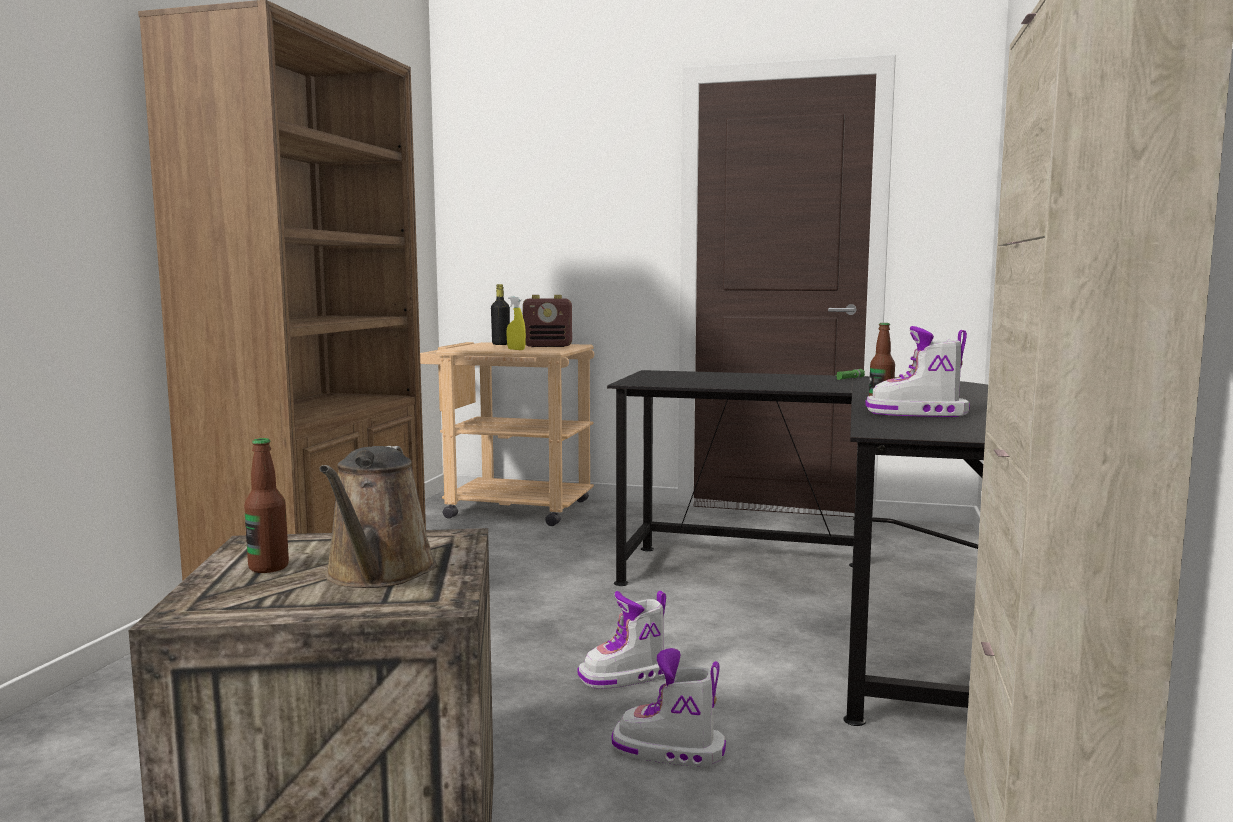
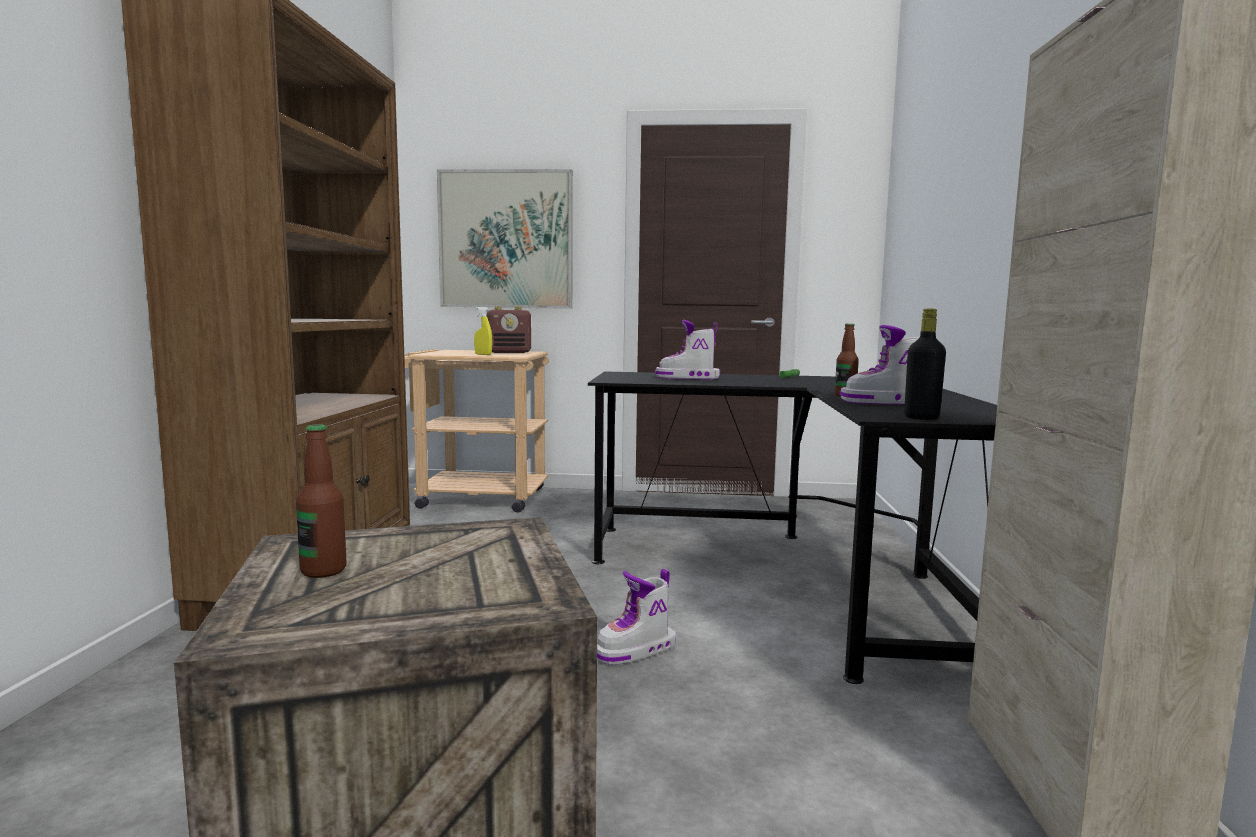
camera: 10 degrees left, 0 degrees up
brown watering can [319,446,437,588] -> none
black bottle [491,284,510,345] -> black bottle moved to [904,309,946,420]
boot [611,648,726,767] -> boot moved to [655,320,720,380]
none -> picture [437,169,573,309]

